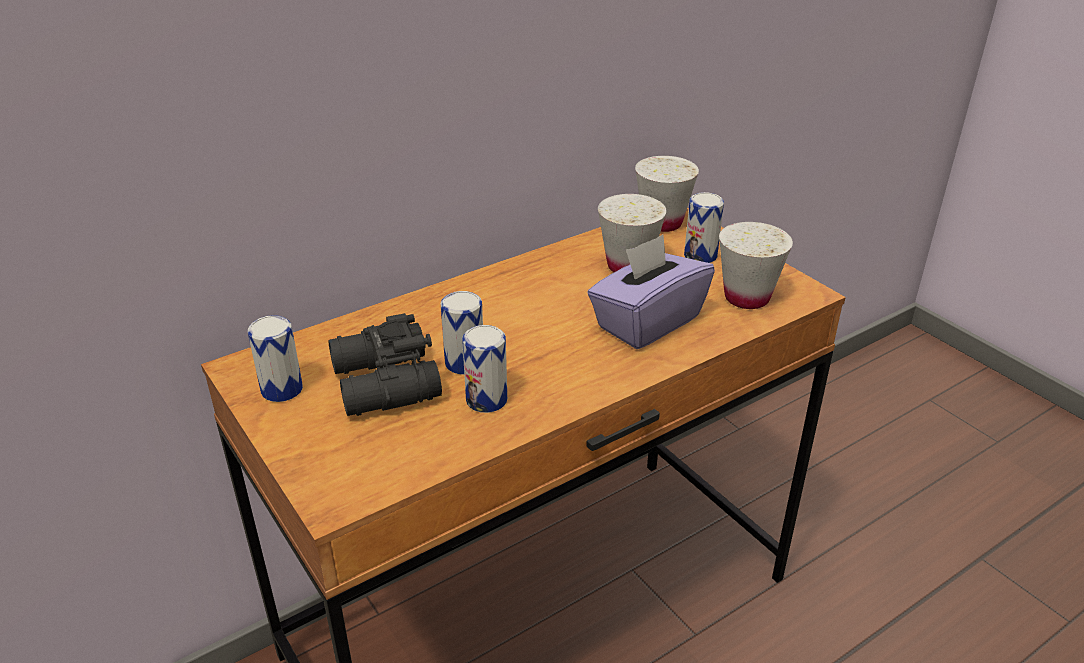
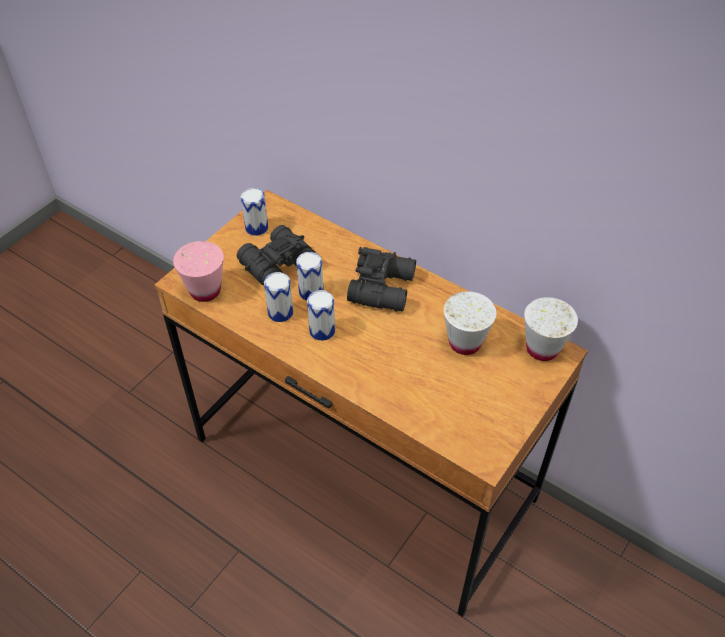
camera: 70 degrees right, 15 degrees up
purple tissue box [587,235,715,349] -> none
can [684,192,724,263] -> can moved to [307,290,335,341]
white cup [719,222,793,309] -> none
none -> pink cup [173,241,224,302]
none -> black binoculars [347,247,416,311]

